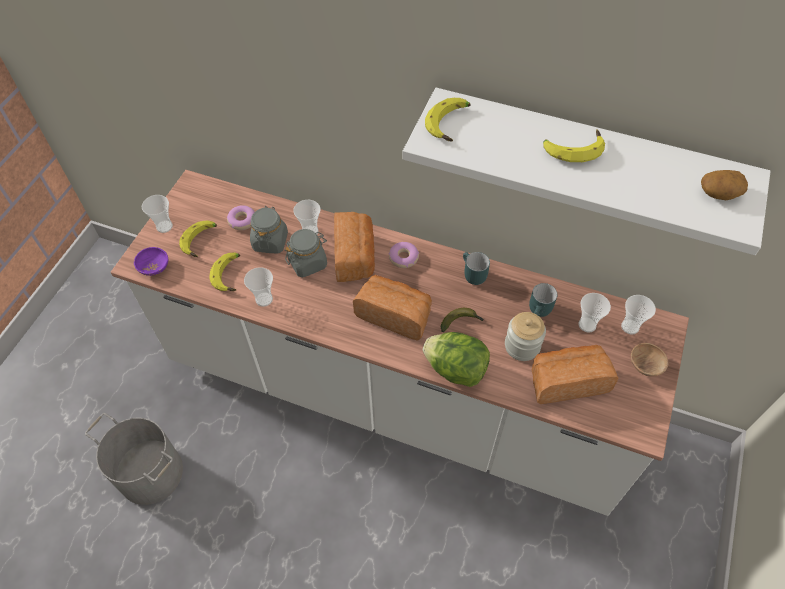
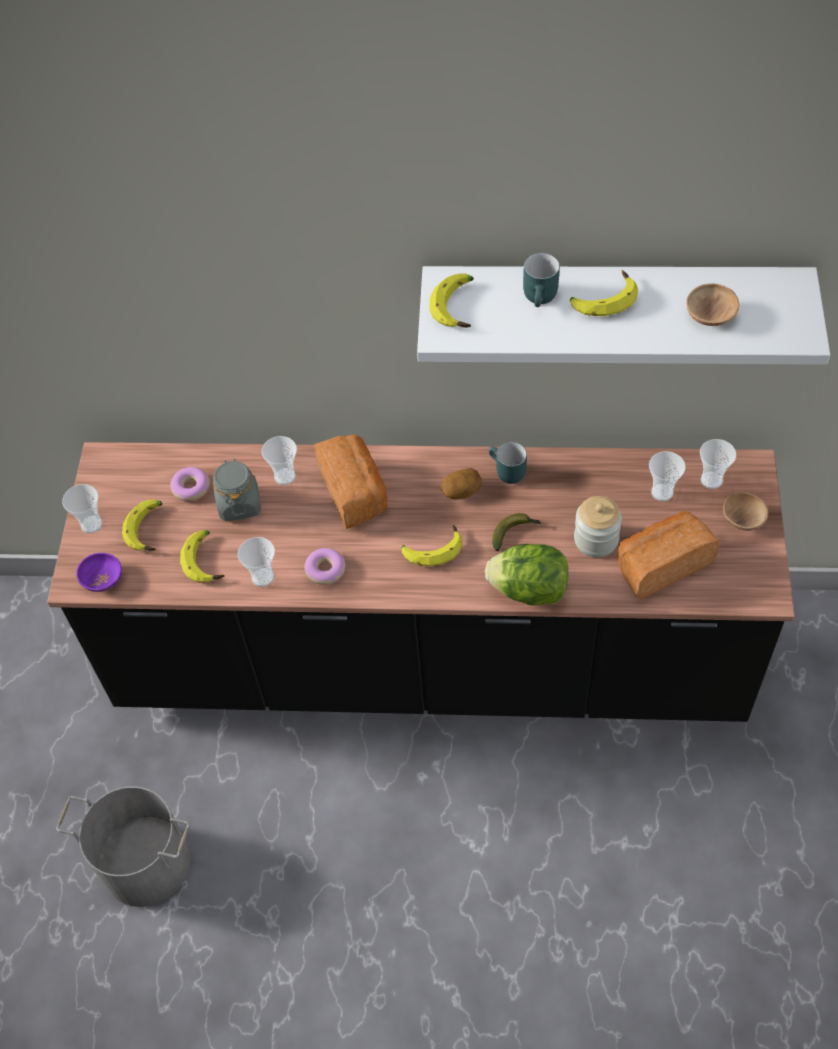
camera: 15 degrees left, 0 degrees up
white counter [111,170,689,516] -> black counter [47,442,795,722]
grey jar [285,229,327,277] -> none
bread [353,275,432,341] -> banana [401,523,462,566]
donut [389,242,419,268] -> donut moved to [304,548,345,585]
turquoise mug [529,283,558,317] -> turquoise mug moved to [523,253,560,307]
potato [701,170,748,200] -> potato moved to [440,468,482,500]
none -> brown bowl [687,283,740,326]

